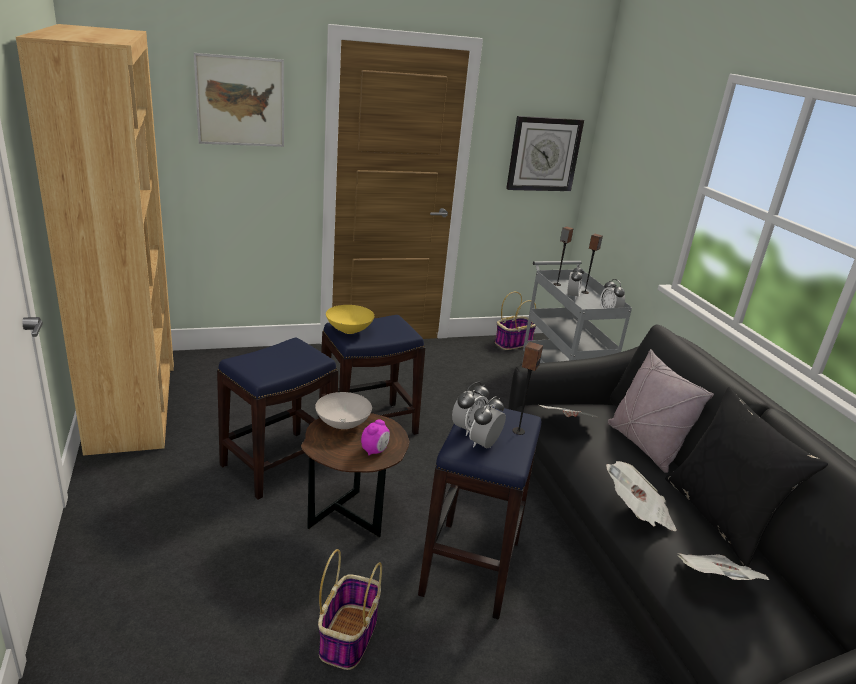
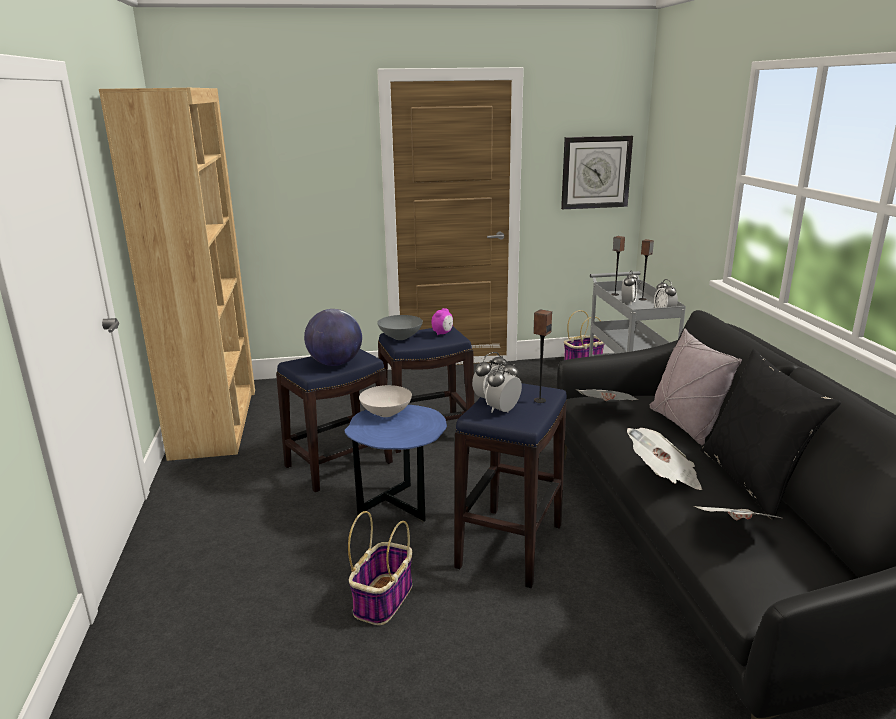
camera: 10 degrees right, 5 degrees down
picture [194,53,284,147] -> none
brown side table [301,413,410,538] -> blue side table [344,405,447,522]
yellow bowl [326,305,374,334] -> grey bowl [377,315,423,340]
alarm clock [361,419,390,456] -> alarm clock moved to [431,308,453,335]
none -> globe [304,309,362,366]

